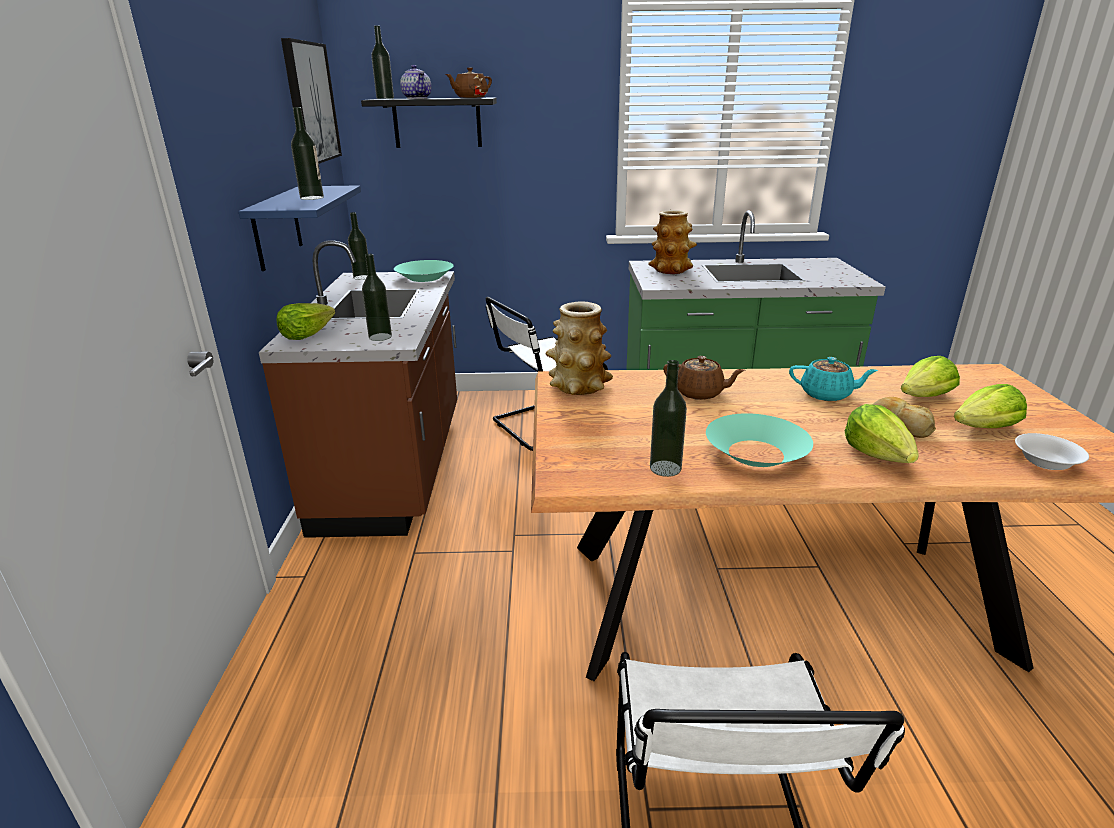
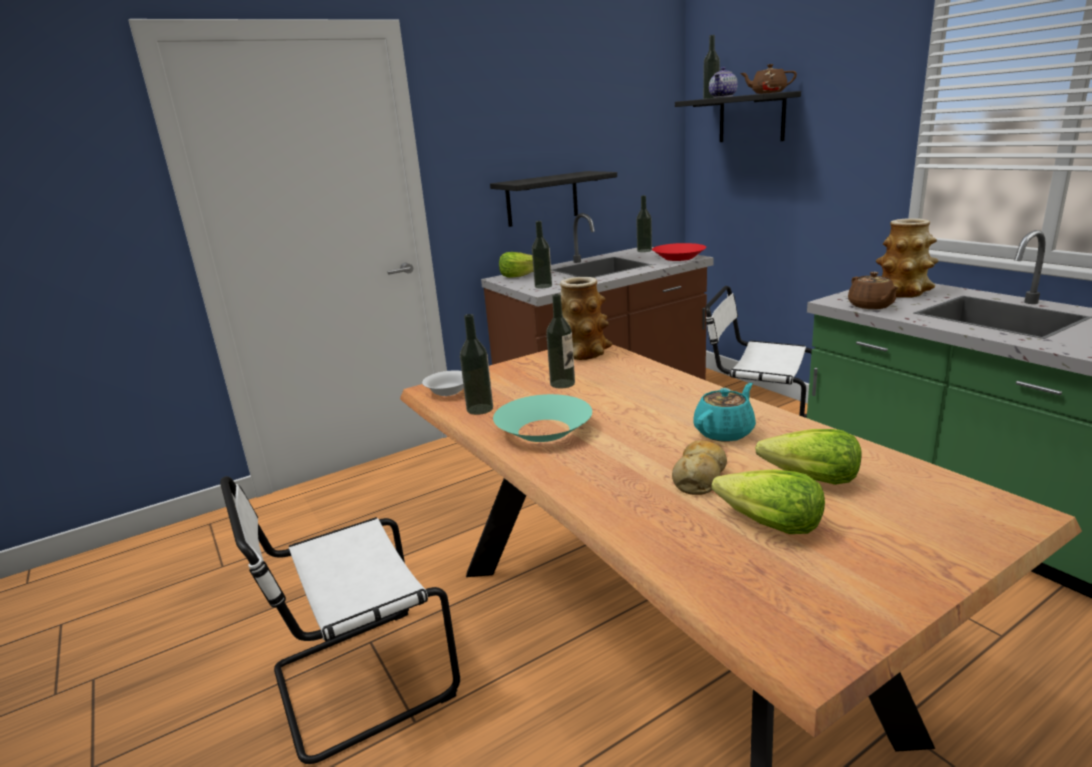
camera: 60 degrees right, 5 degrees down
blue shelf [239,185,361,271] -> black shelf [490,171,617,227]
picture [281,38,342,164] -> none
bottle [291,107,324,200] -> bottle moved to [546,294,575,388]
turquoise bowl [394,260,454,282] -> red bowl [652,243,706,261]
brown teapot [663,356,746,400] -> brown teapot moved to [848,272,899,309]
turquoise teapot [789,357,878,401] -> turquoise teapot turned 120 degrees counterclockwise [693,383,756,442]
lettuce [845,404,919,463] -> none
white bowl [1015,433,1089,470] -> white bowl moved to [422,370,464,396]

